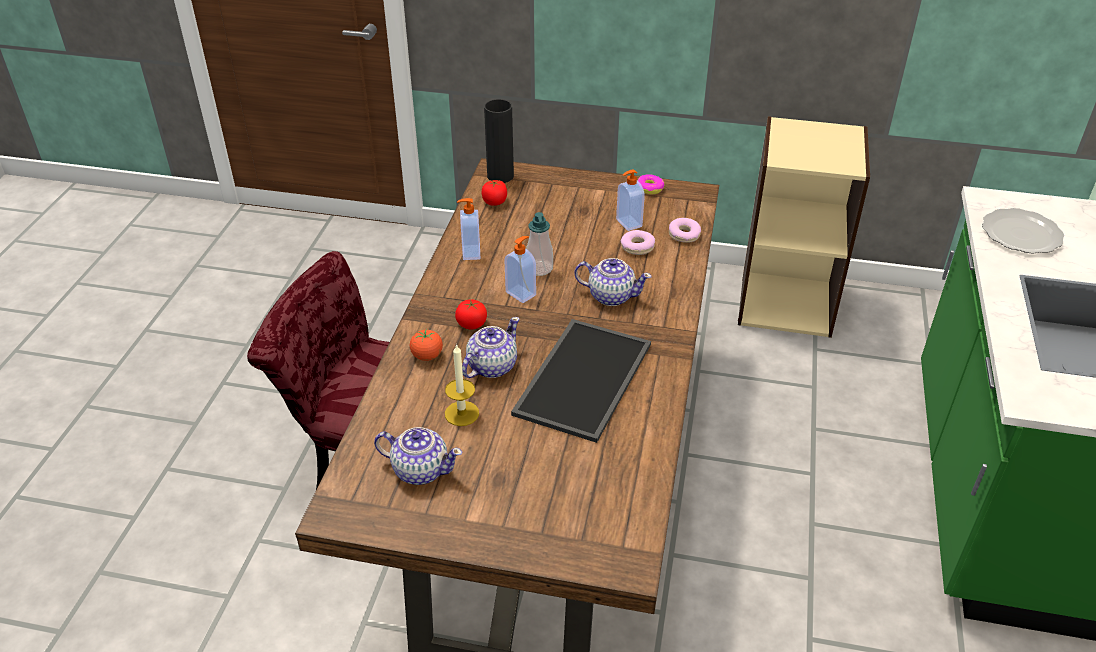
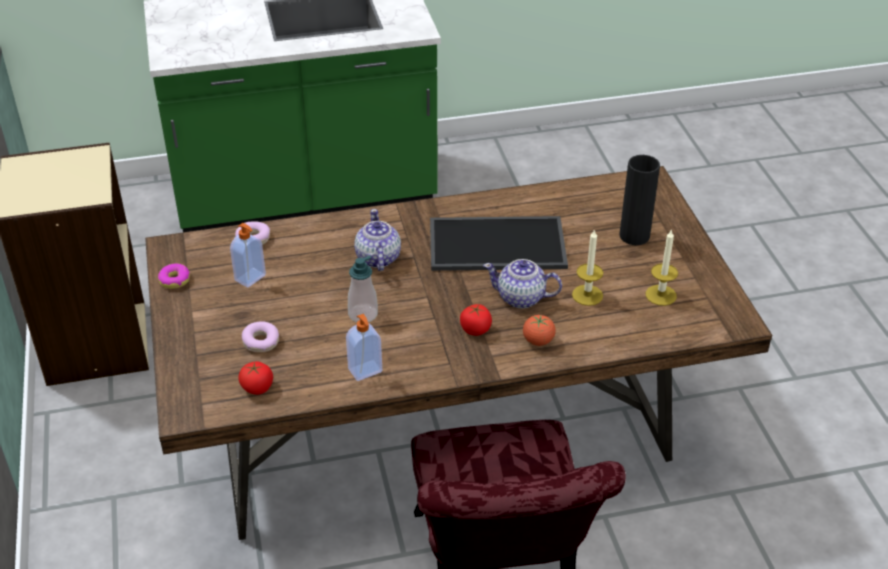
camera: 115 degrees left, 0 degrees up
teapot [374,427,462,485] -> candle [646,229,678,306]
black vase [484,99,514,183] -> black vase moved to [620,155,660,245]
soap dispenser [504,236,536,303] -> none
donut [621,230,655,255] -> donut moved to [242,321,279,352]
plate [982,208,1064,253] -> none

